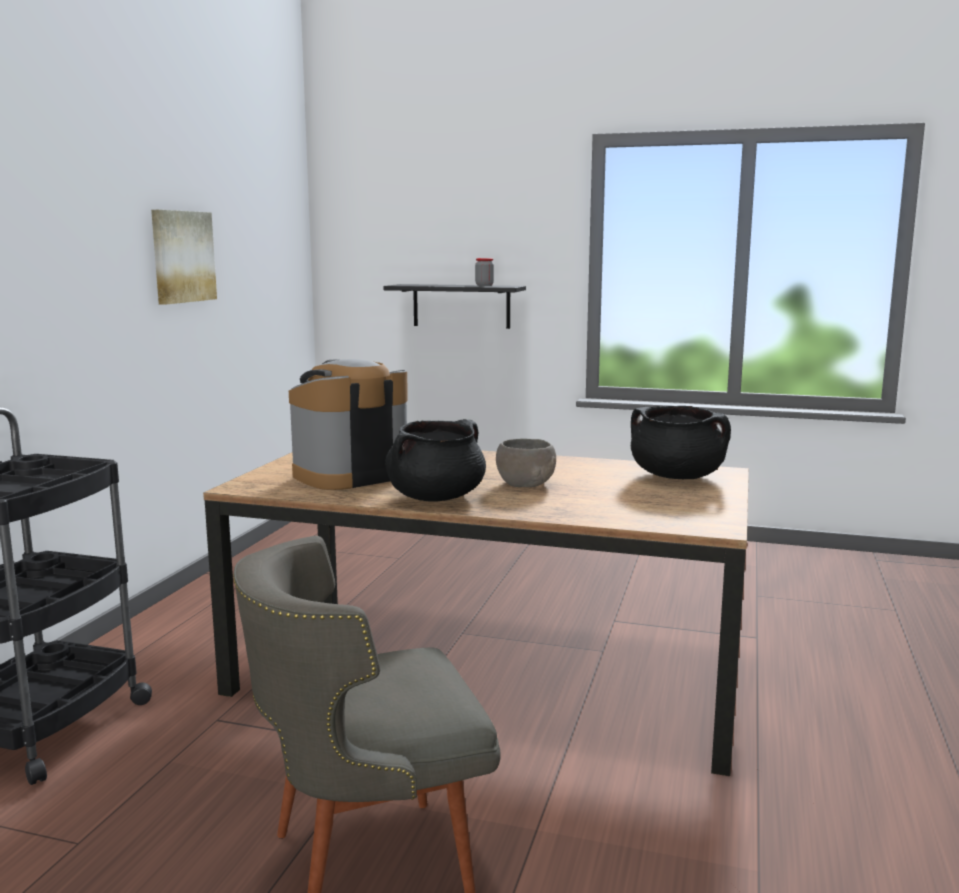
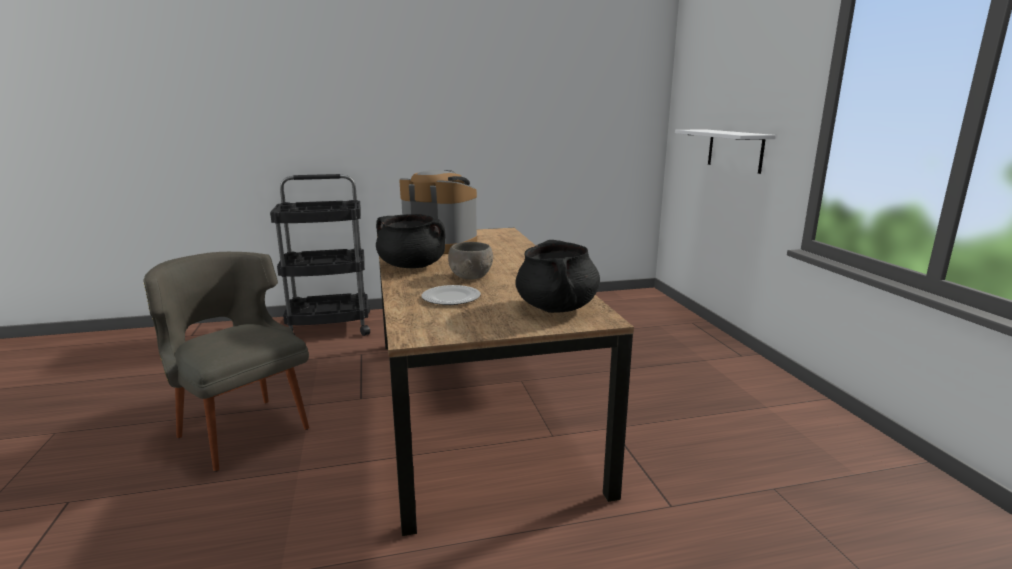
camera: 60 degrees right, 5 degrees up
picture [151,210,217,305] -> none
black shelf [383,284,526,329] -> white shelf [675,129,776,174]
jar [475,258,494,286] -> none
none -> plate [421,285,481,305]

